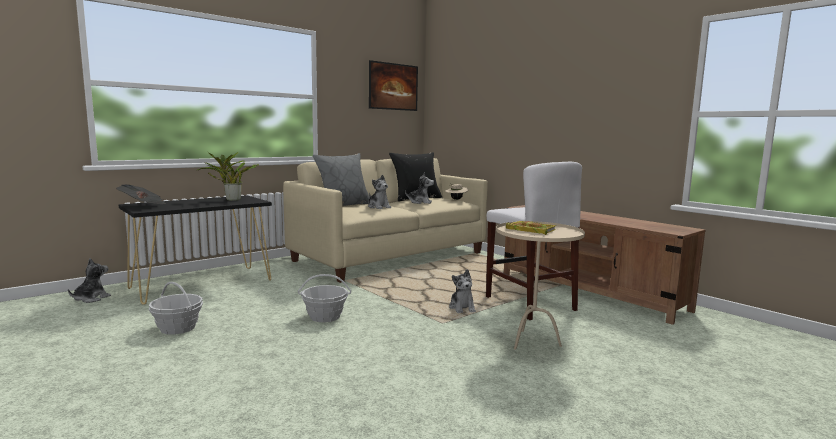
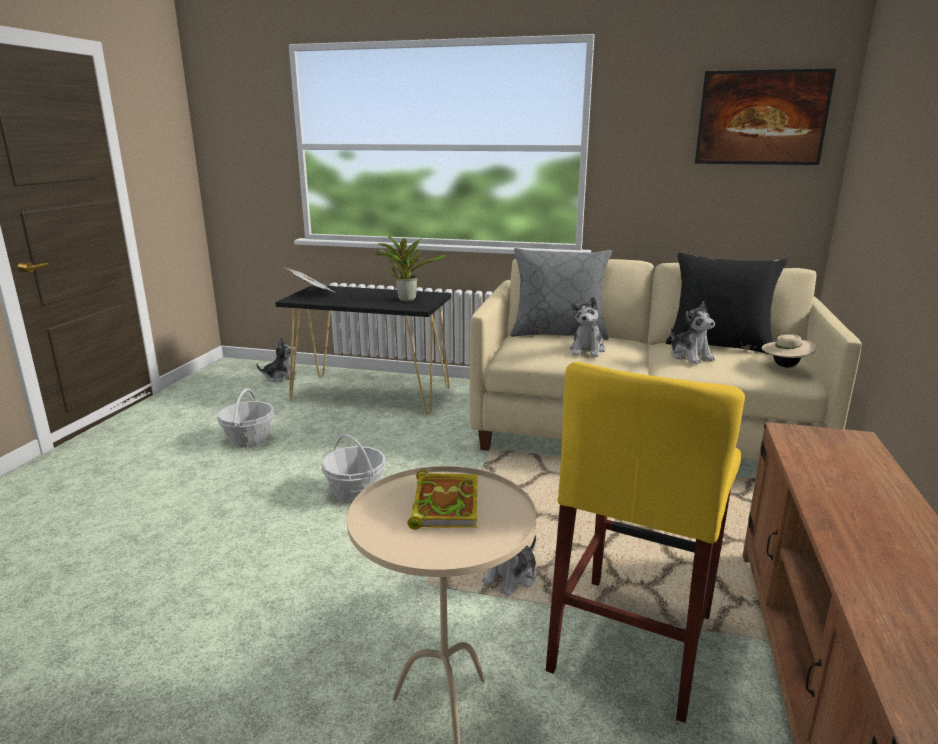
camera: 55 degrees right, 10 degrees up
white stool [486,162,582,320] -> yellow stool [546,362,745,723]

